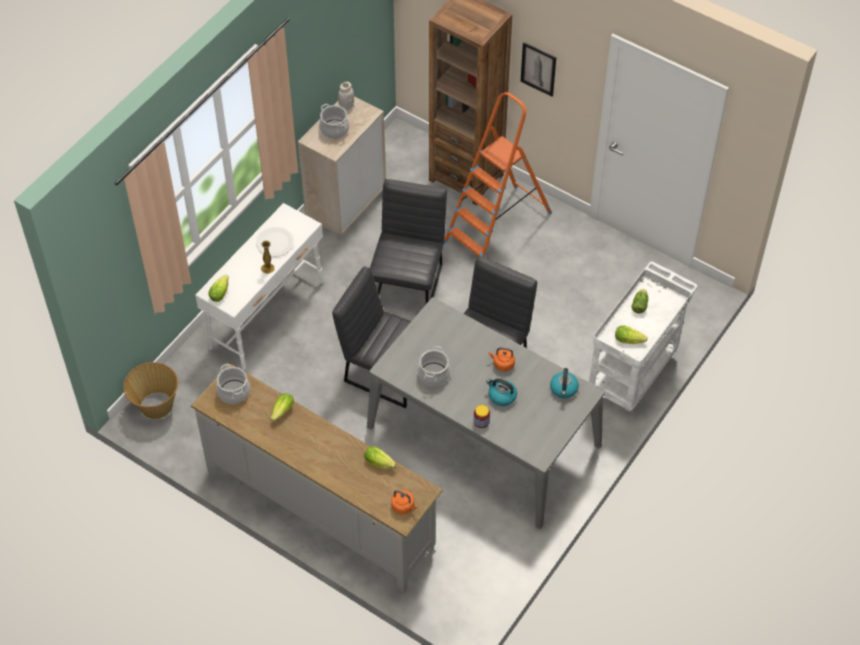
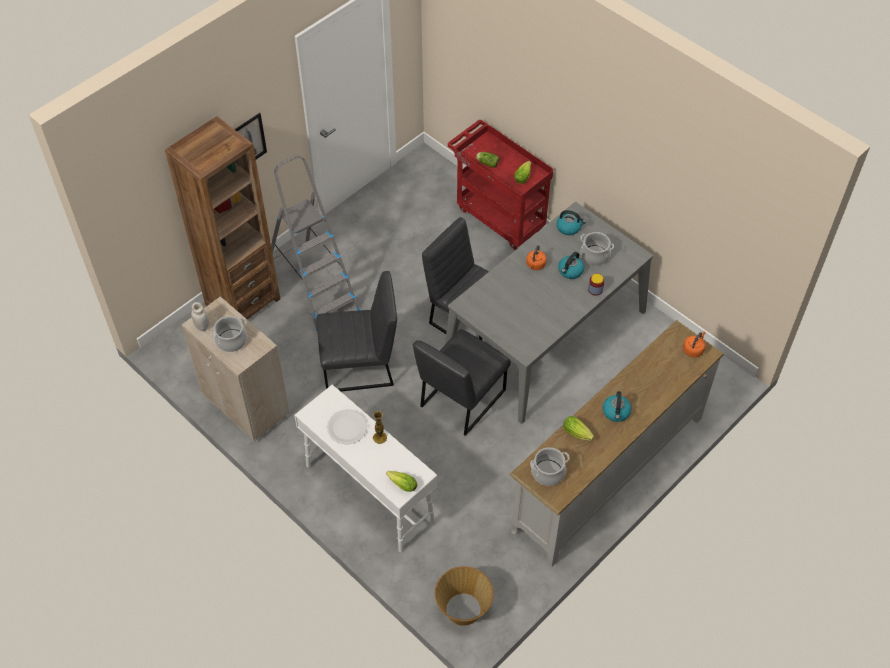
camera: 80 degrees left, 0 degrees up
lettuce [364,446,396,469] -> none
grey chair [370,179,447,304] -> grey chair turned 150 degrees clockwise [316,271,397,392]
cooking pot [417,346,451,386] -> cooking pot moved to [580,232,614,265]
orange step ladder [444,92,552,258] -> grey step ladder [271,155,360,331]
white cart [589,261,697,414] -> red cart [448,120,553,250]
none -> kettle [603,391,632,422]

